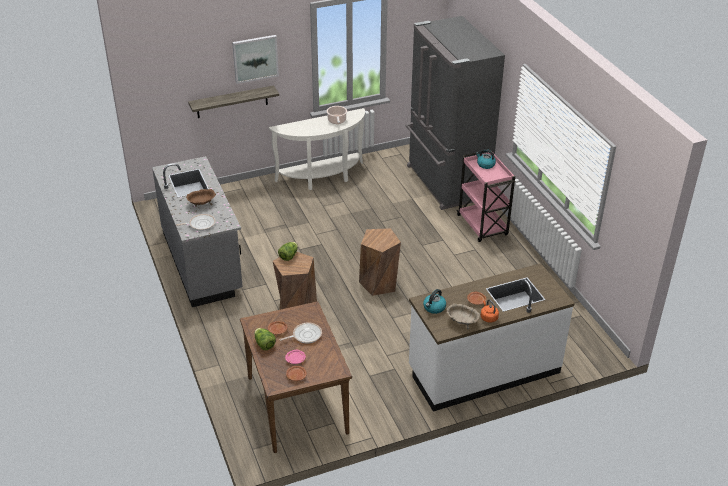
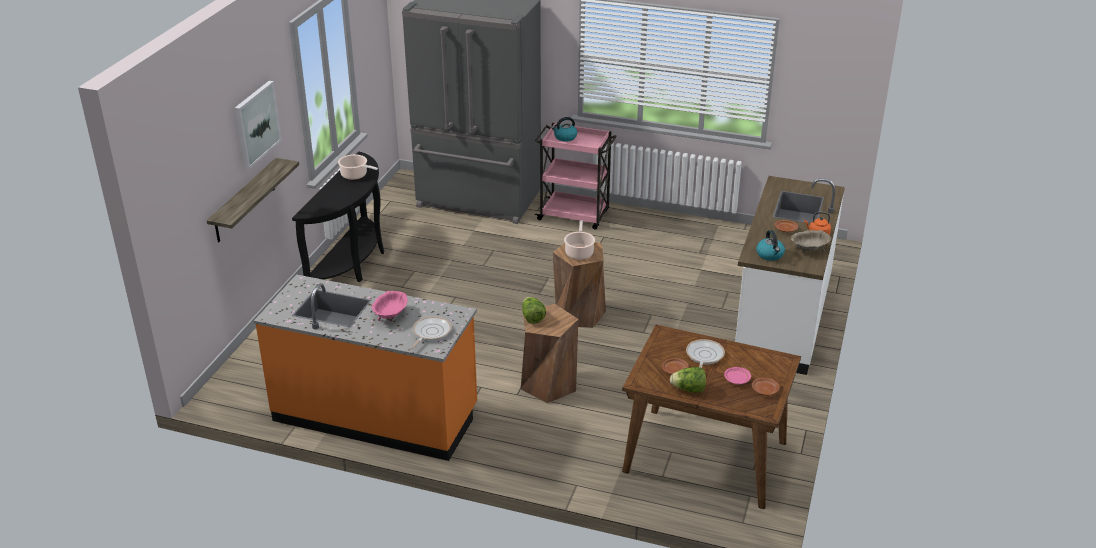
camera: 50 degrees left, 5 degrees down
grey counter [152,156,243,307] -> orange counter [254,274,477,461]
brown bowl [186,189,216,207] -> pink bowl [372,291,408,322]
white console table [269,108,365,190] -> black console table [292,152,384,282]
none -> cooking pot [564,220,595,260]

